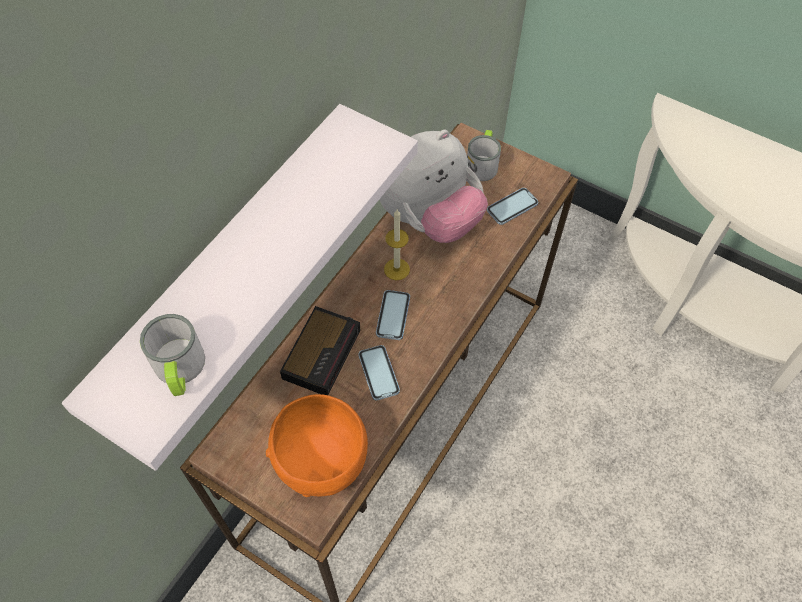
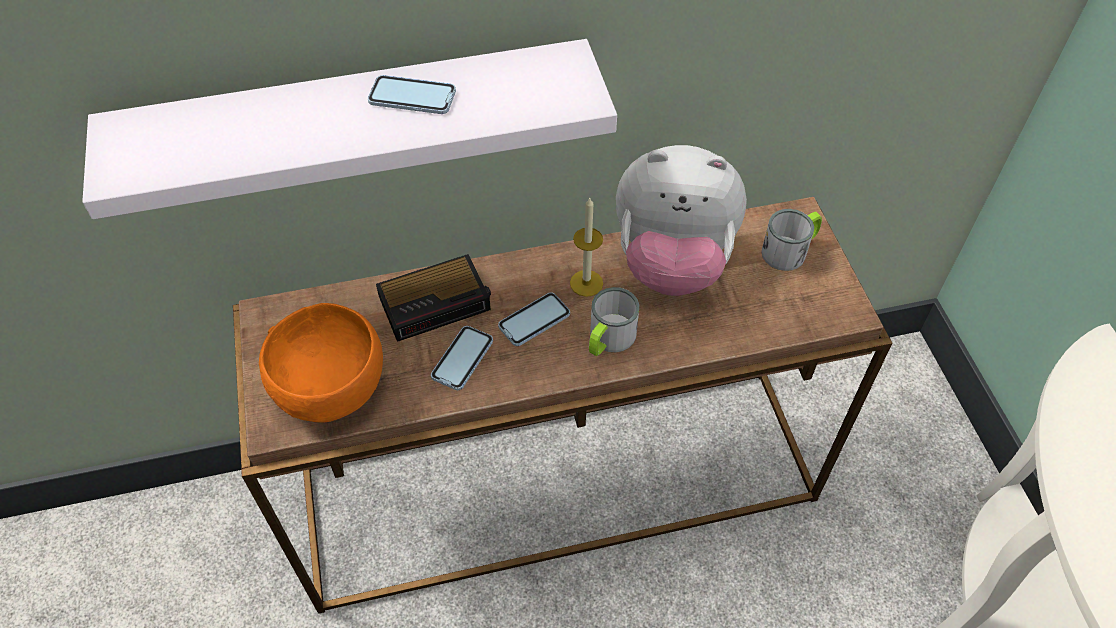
camera: 45 degrees right, 5 degrees down
mug [140,314,205,396] -> mug moved to [589,287,639,356]
phone [487,188,538,225] -> phone moved to [368,75,456,114]

